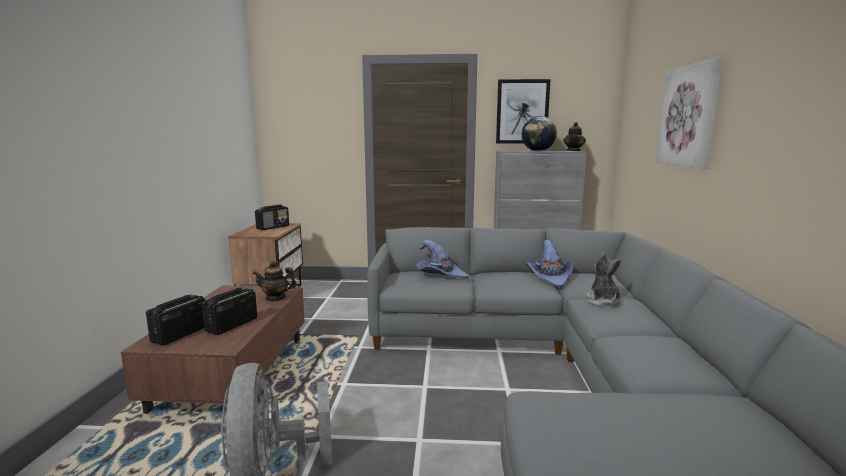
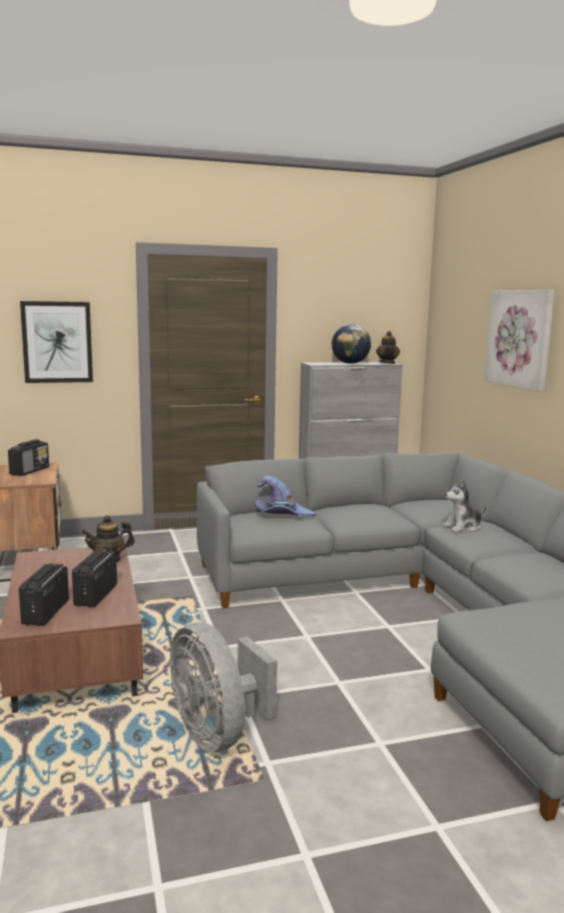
camera: 20 degrees left, 0 degrees up
picture [496,79,551,144] -> picture moved to [20,301,93,383]
purple hat [526,240,573,287] -> none
plush toy [586,252,621,306] -> plush toy turned 90 degrees counterclockwise [442,480,487,532]

